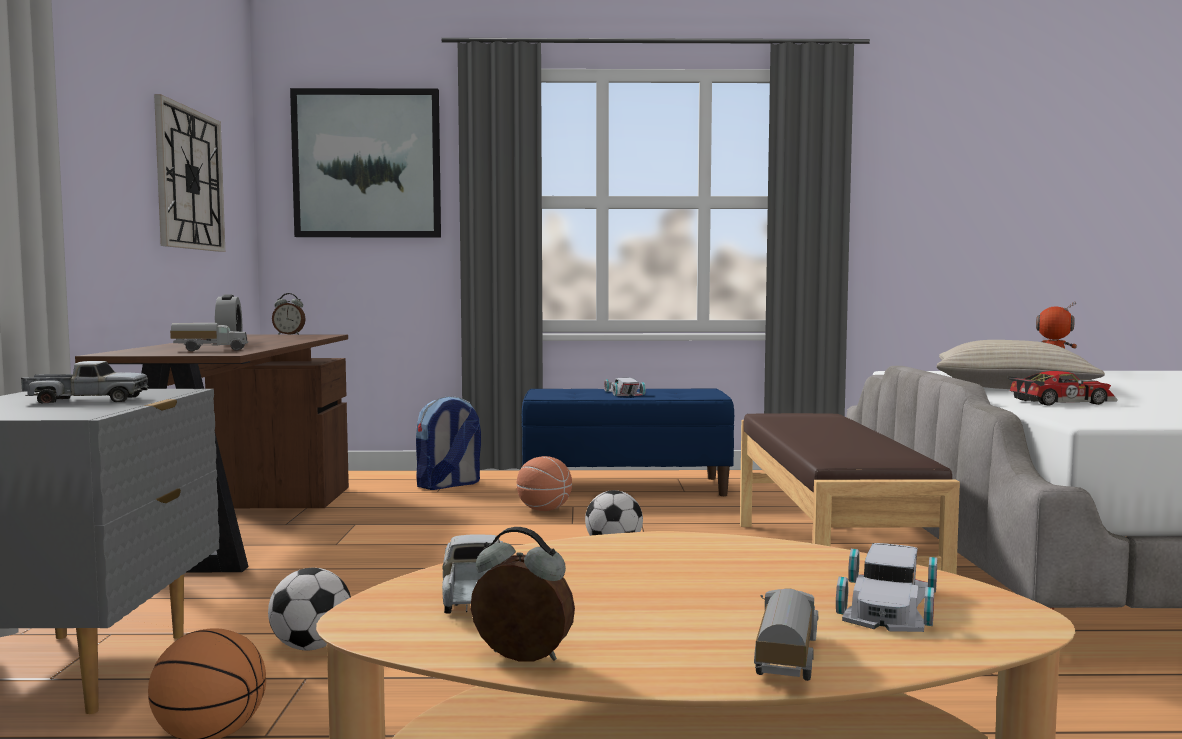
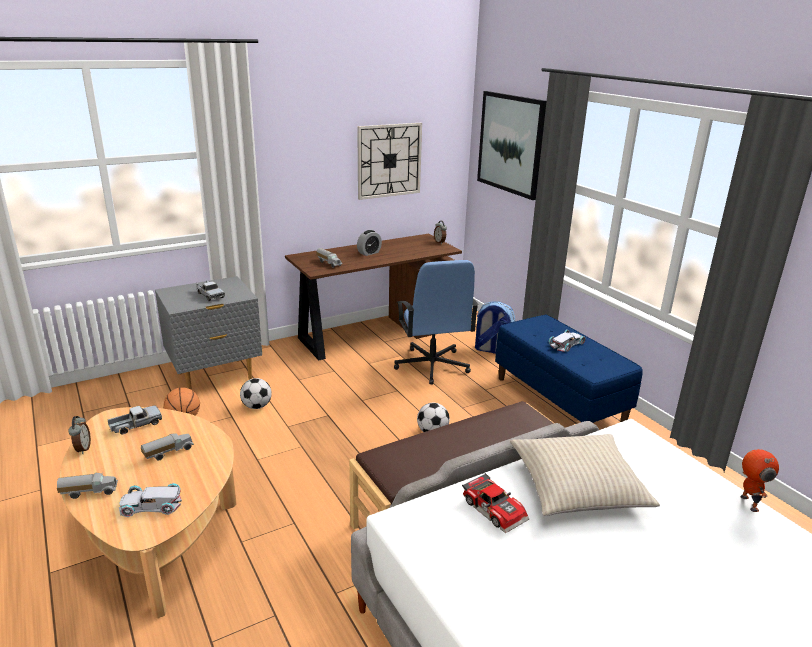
camera: 60 degrees right, 20 degrees up
basketball [517,456,572,511] -> none
none -> toy truck [141,433,194,461]
none -> blue office chair [394,260,479,385]

